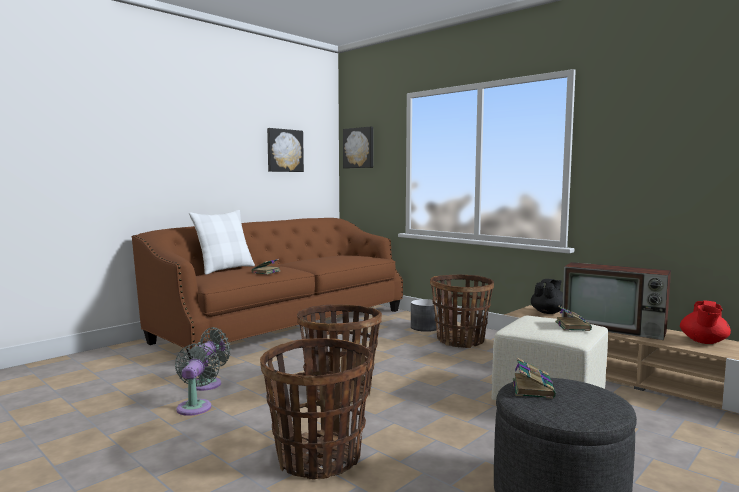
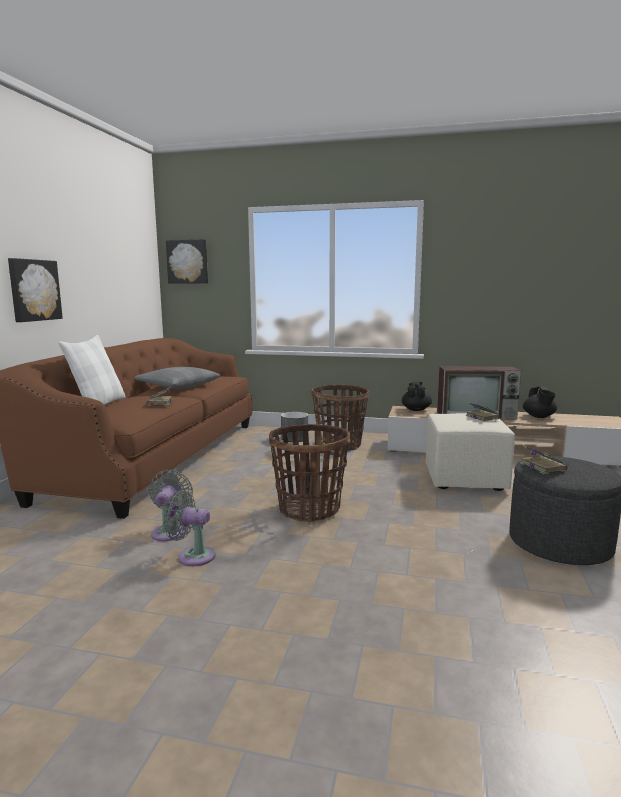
camera: 30 degrees left, 5 degrees up
grey fan [175,343,220,416] -> grey fan turned 45 degrees counterclockwise [163,490,215,566]
basket [260,338,373,480] -> none
picture [267,128,304,172] -> picture moved to [8,258,63,322]
red teapot [680,300,731,344] -> black teapot [523,387,557,418]
none -> grey pillow [135,367,220,389]

